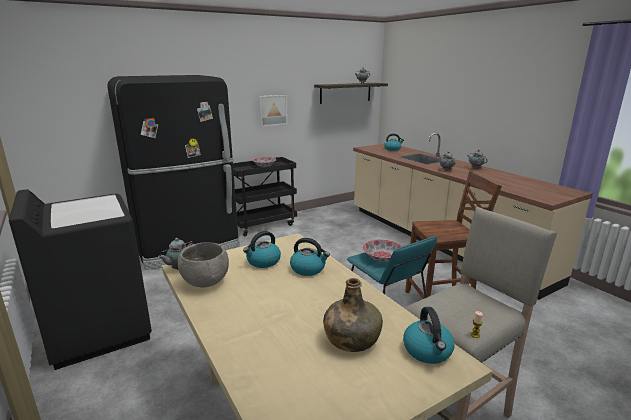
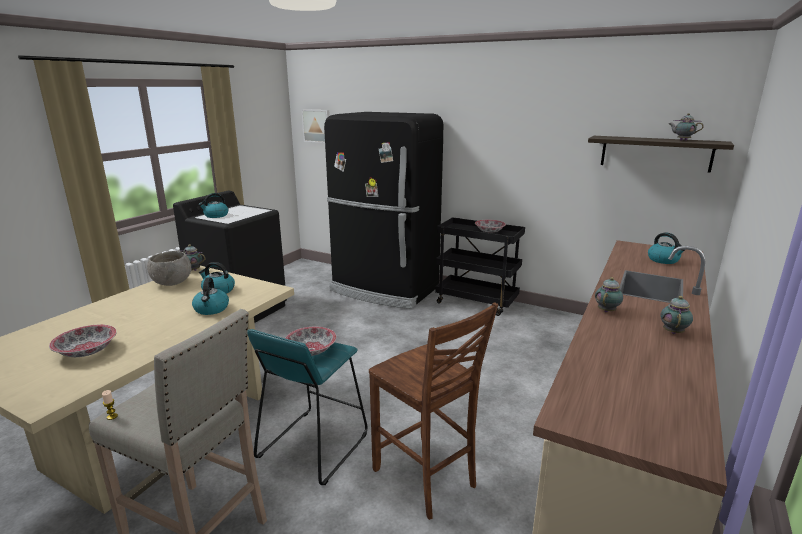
camera: 60 degrees right, 0 degrees up
picture [259,95,287,126] -> picture moved to [302,109,330,143]
green bottle [323,278,383,352] -> bowl [49,325,117,357]
kettle [403,307,454,364] -> kettle moved to [199,193,228,218]

